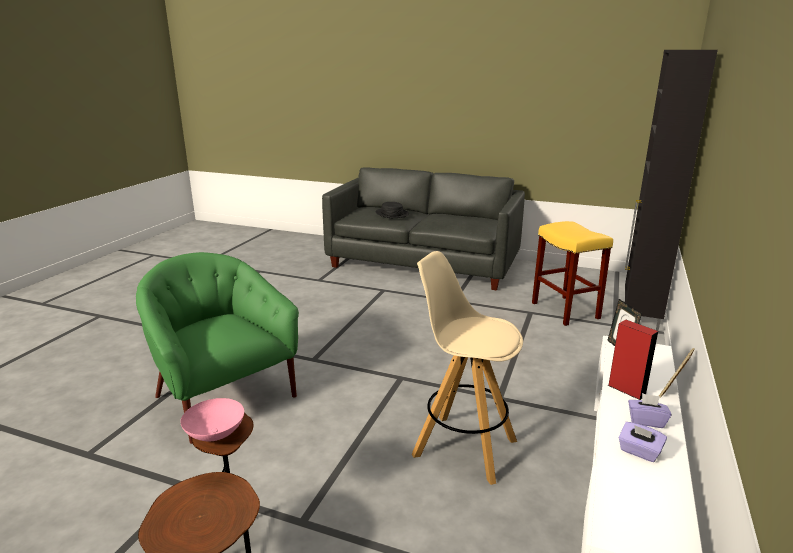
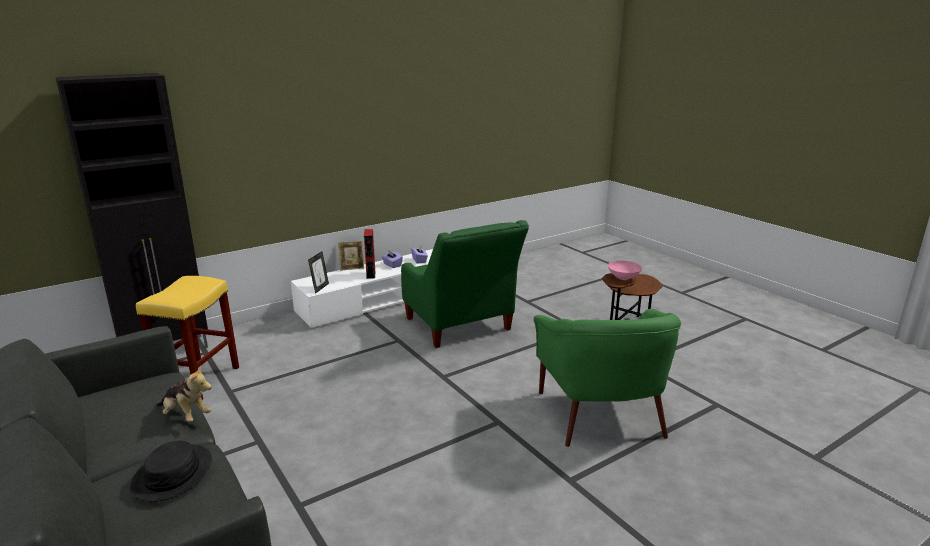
camera: 145 degrees left, 0 degrees up
beige stool [412,251,523,485] -> green armchair [401,220,529,348]
none -> plush toy [156,366,212,422]

